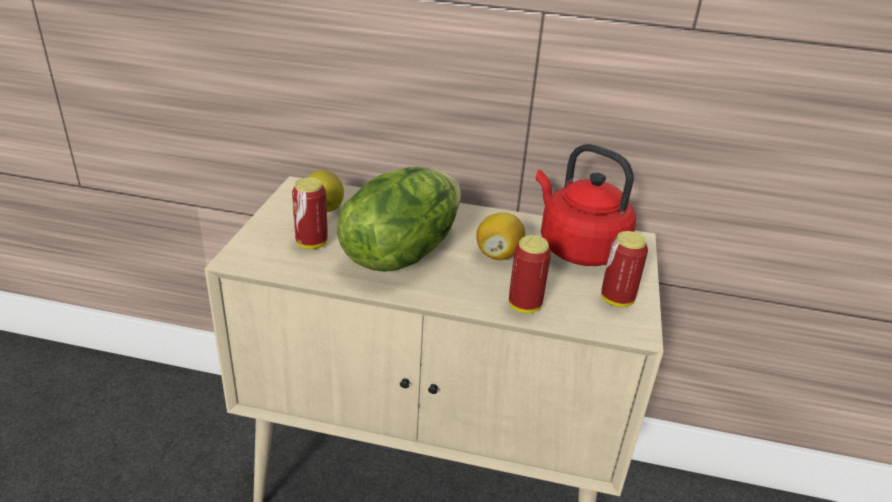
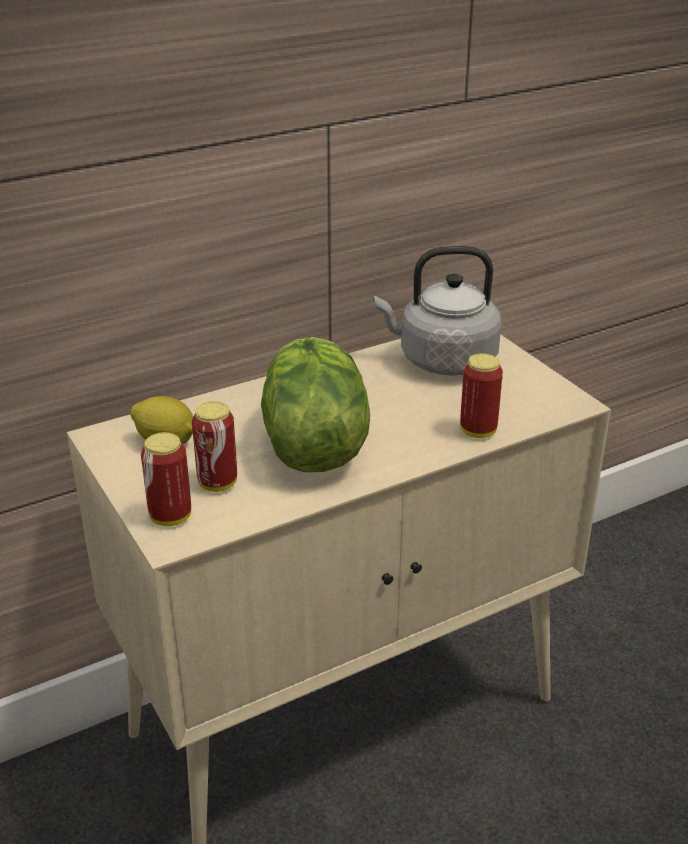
camera: 40 degrees left, 0 degrees up
lemon [476,212,525,260] -> none
red kettle [536,144,636,266] -> grey kettle [373,246,502,376]
can [601,231,648,307] -> can moved to [141,432,191,526]

